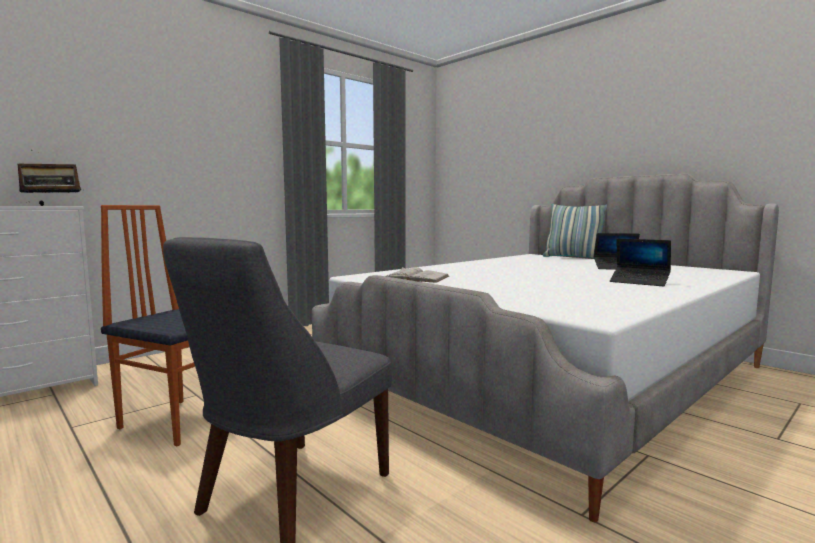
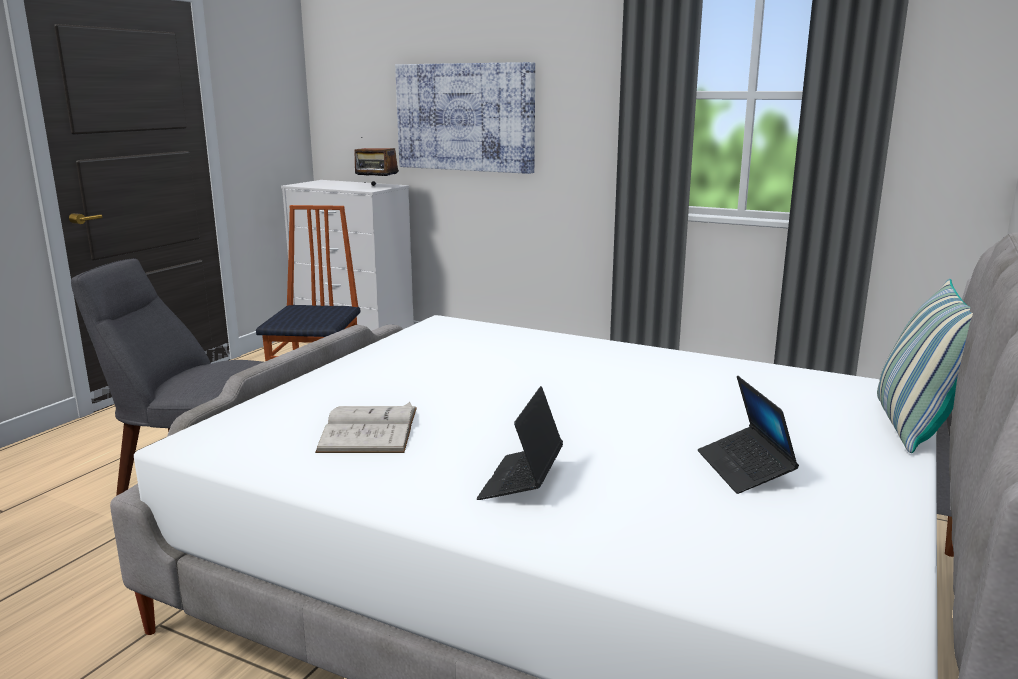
camera: 70 degrees right, 10 degrees up
white book [386,267,449,283] -> white book moved to [315,402,417,453]
none -> picture [395,62,535,174]

